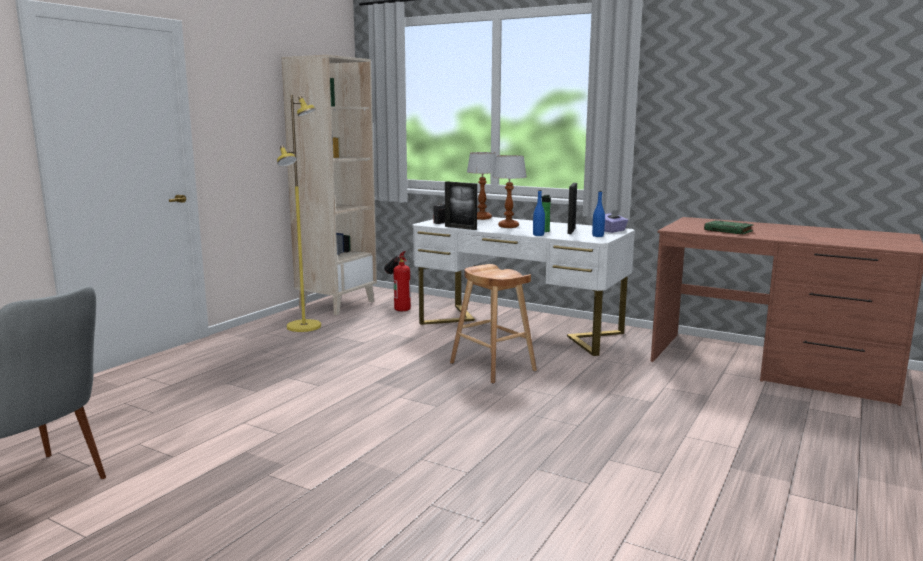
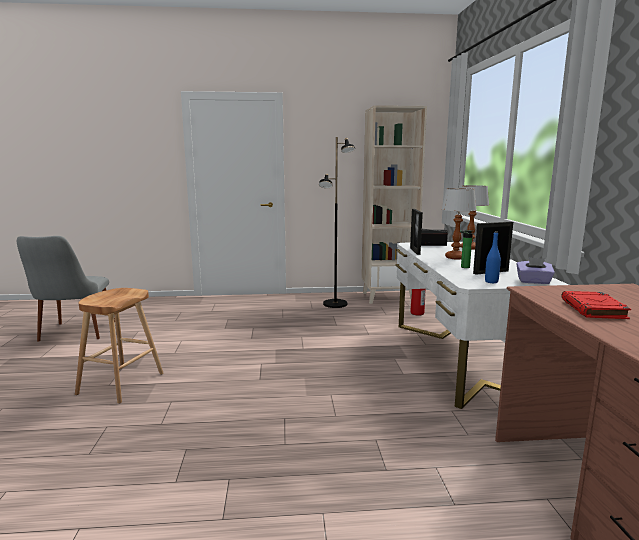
camera: 55 degrees right, 0 degrees up
yellow floor lamp [277,95,321,332] -> black floor lamp [319,137,355,308]
brown stool [450,264,537,383] -> brown stool moved to [75,288,164,404]
blue bottle [533,190,545,236] -> none
green book [704,220,754,234] -> red book [561,291,631,319]

